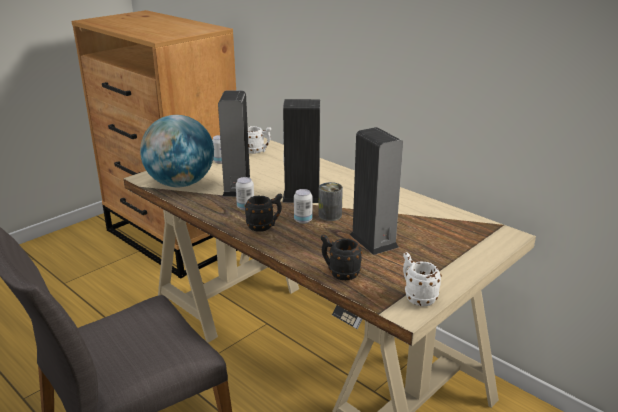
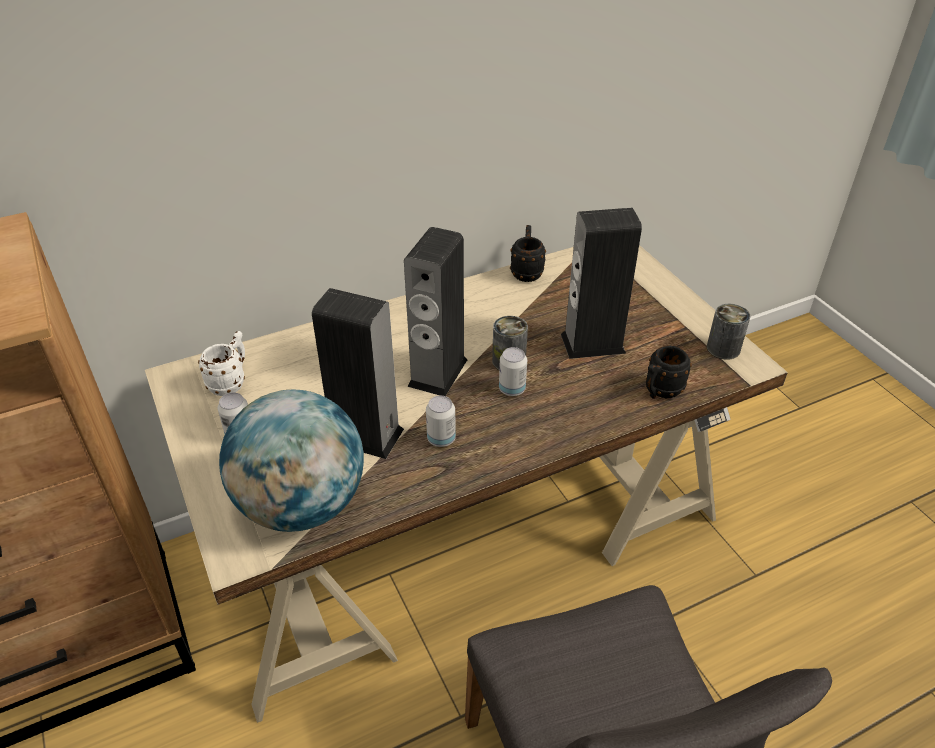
camera: 70 degrees left, 15 degrees up
black mug [244,194,283,232] -> black mug moved to [510,225,546,282]
white mug [403,252,442,306] -> can [707,304,750,360]

